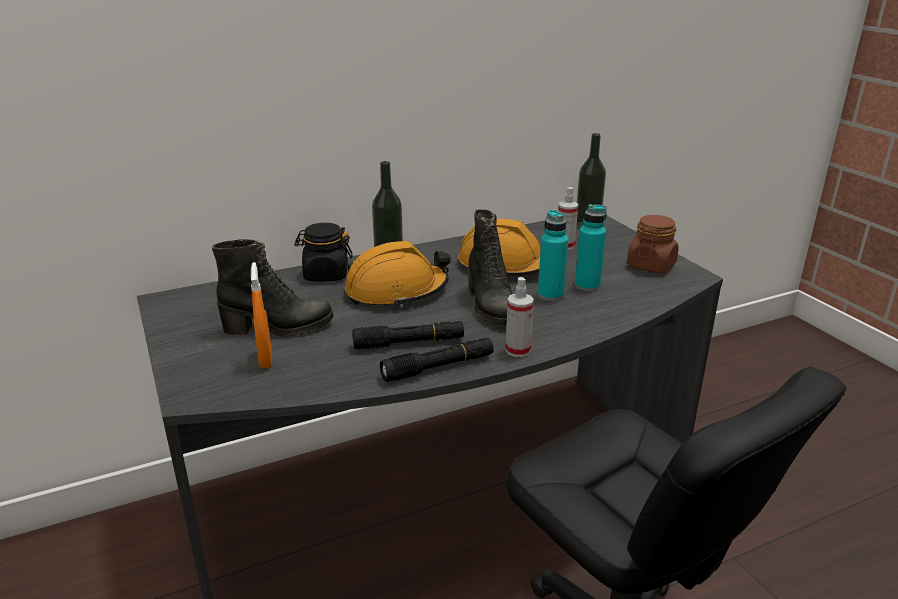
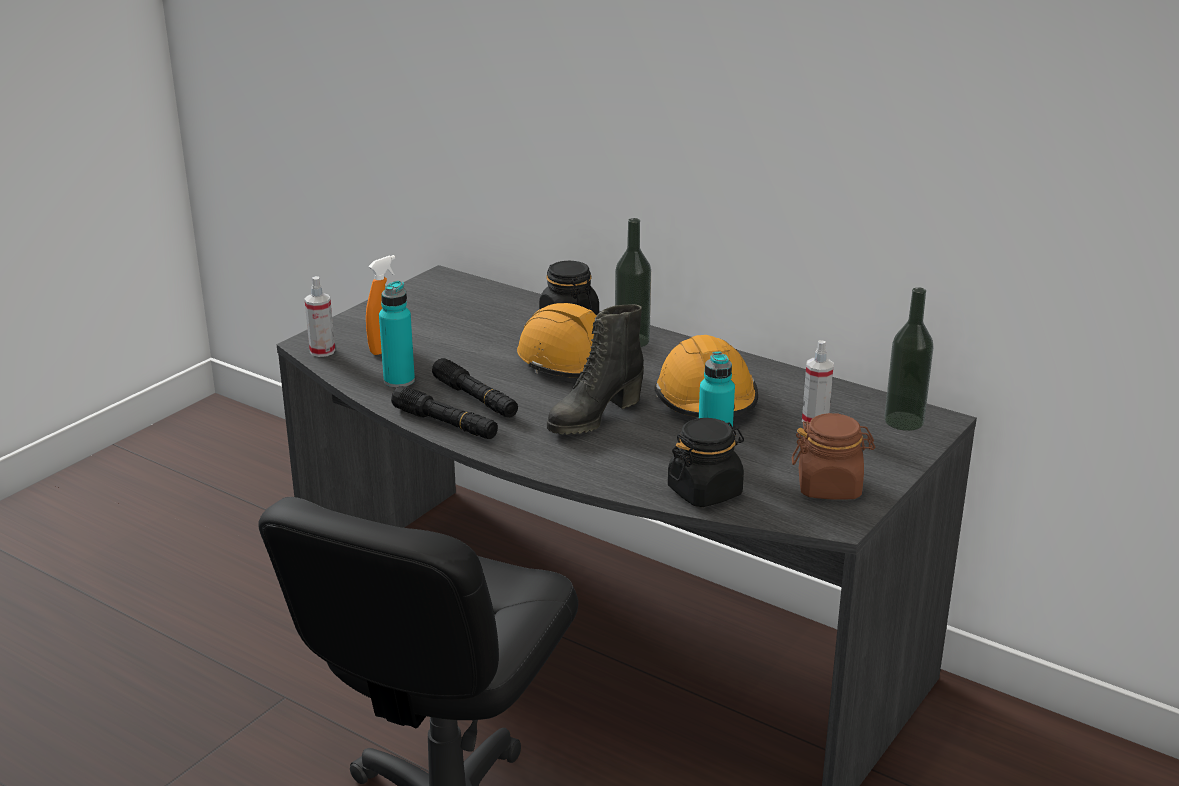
camera: 60 degrees right, 0 degrees up
black boot [212,239,333,337] -> none
spray bottle [506,277,534,357] -> spray bottle moved to [304,276,335,357]
turquoise bottle [538,210,568,301] -> turquoise bottle moved to [379,281,415,388]
none -> black jar [668,418,744,507]

